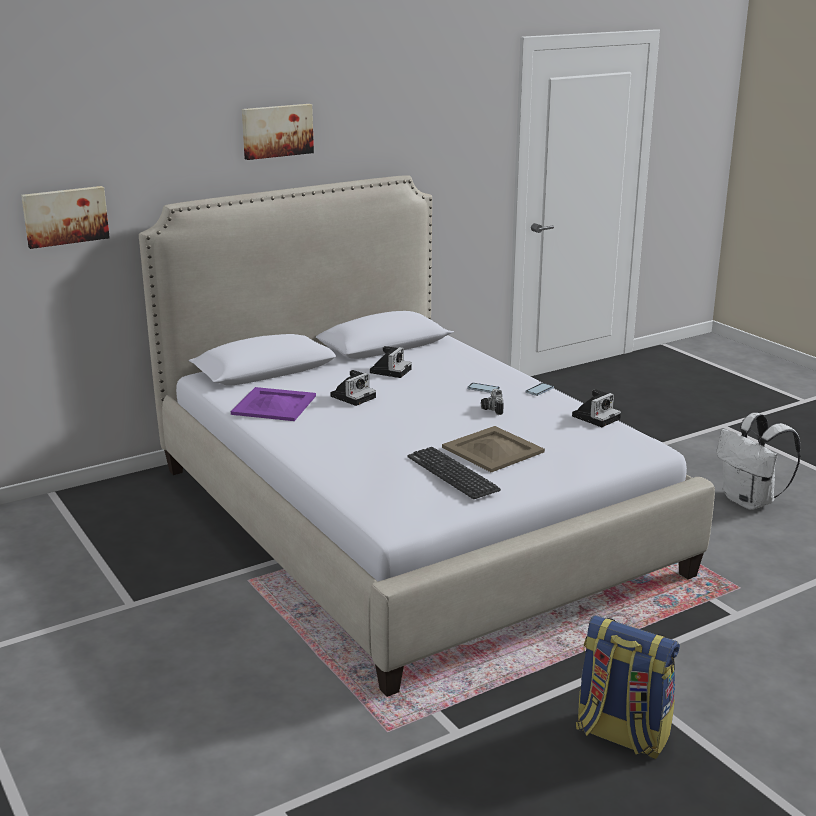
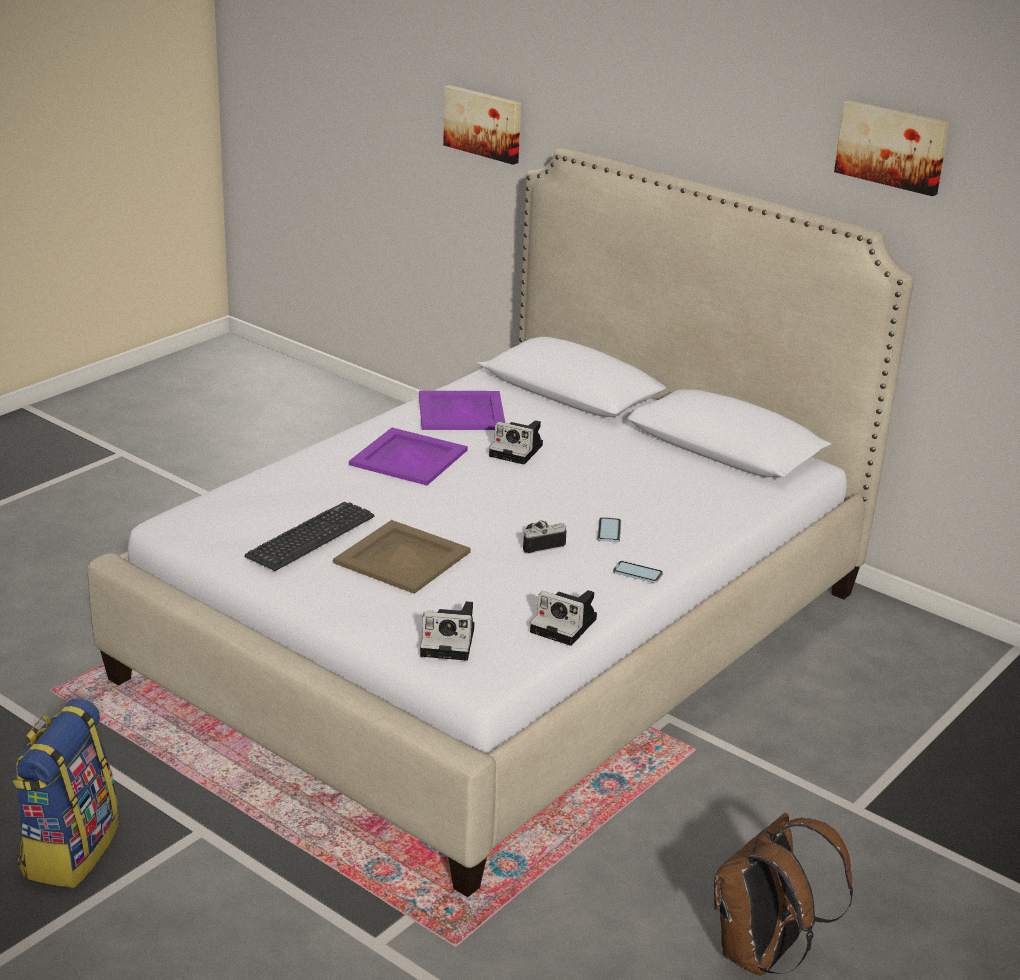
camera: 70 degrees right, 5 degrees up
picture [242,104,314,160] -> picture moved to [834,100,949,196]
camera [370,346,412,378] -> camera moved to [420,601,474,661]
white backpack [717,413,801,510] -> brown backpack [714,813,853,976]
none -> purple tray [349,428,468,485]

